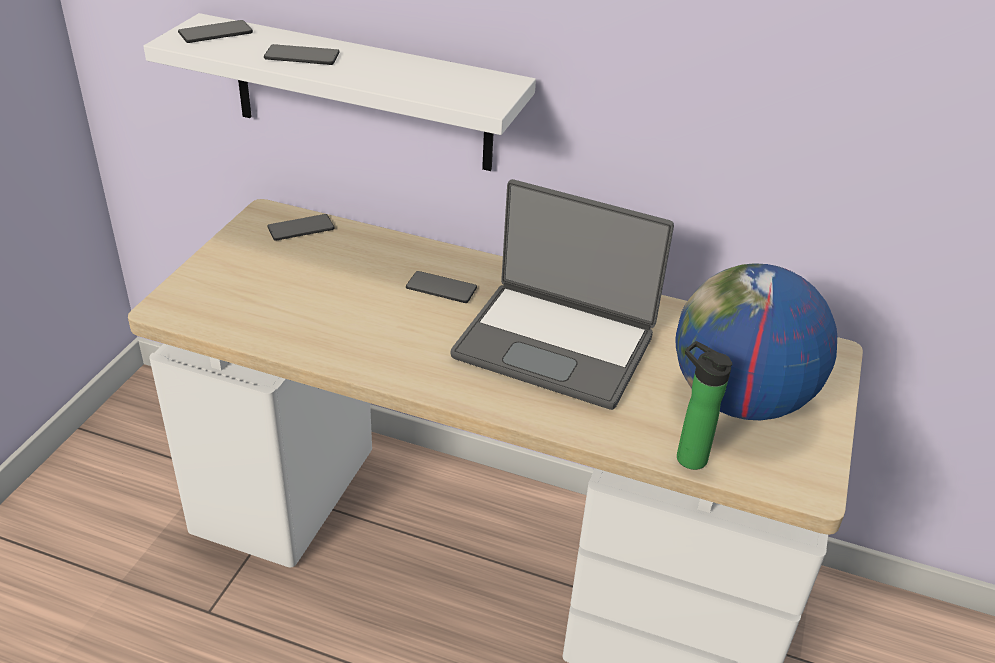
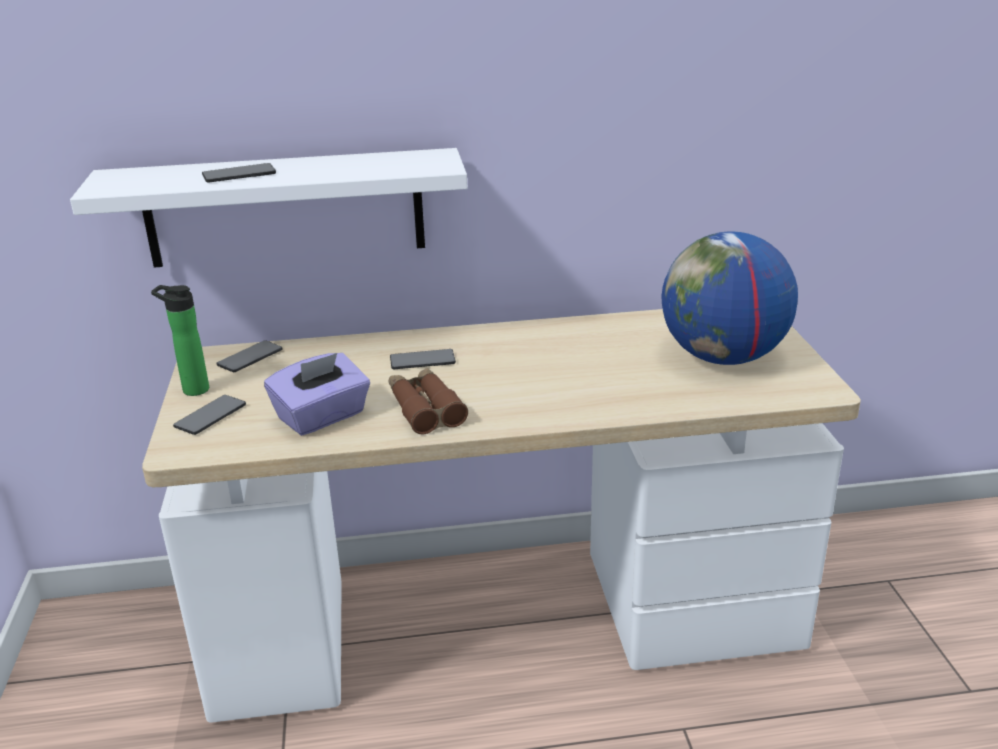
camera: 25 degrees left, 10 degrees down
phone [178,20,253,43] -> phone moved to [173,395,246,435]
laptop [451,179,674,410] -> none
bottle [677,341,732,470] -> bottle moved to [151,285,209,396]
none -> purple tissue box [264,353,370,436]
none -> brown binoculars [389,368,468,434]

